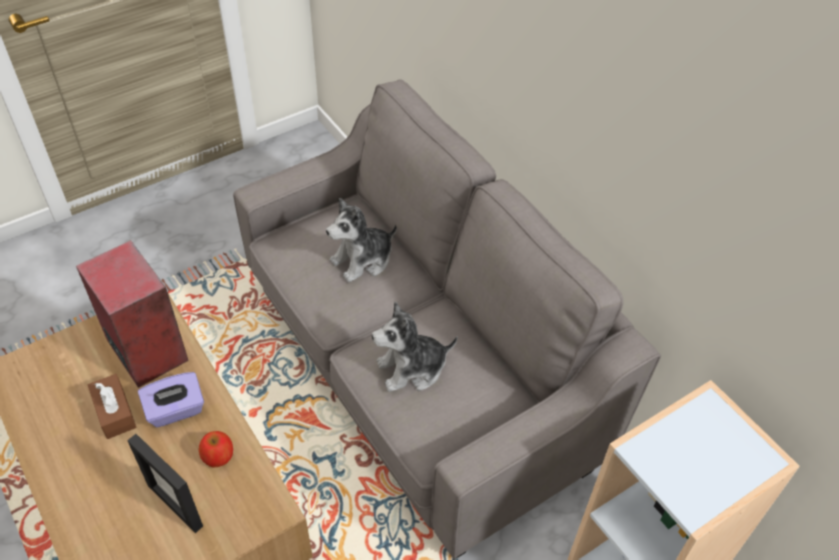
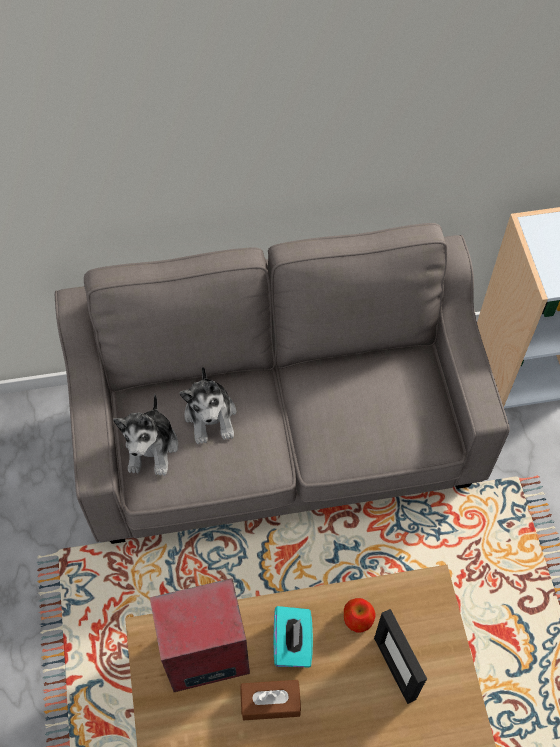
camera: 65 degrees left, 10 degrees up
picture frame [127,434,203,533] -> picture frame turned 90 degrees clockwise [374,609,427,704]
purple tissue box [138,372,204,427] -> turquoise tissue box [274,606,313,667]
plush toy [372,301,458,392] -> plush toy moved to [113,394,178,476]

